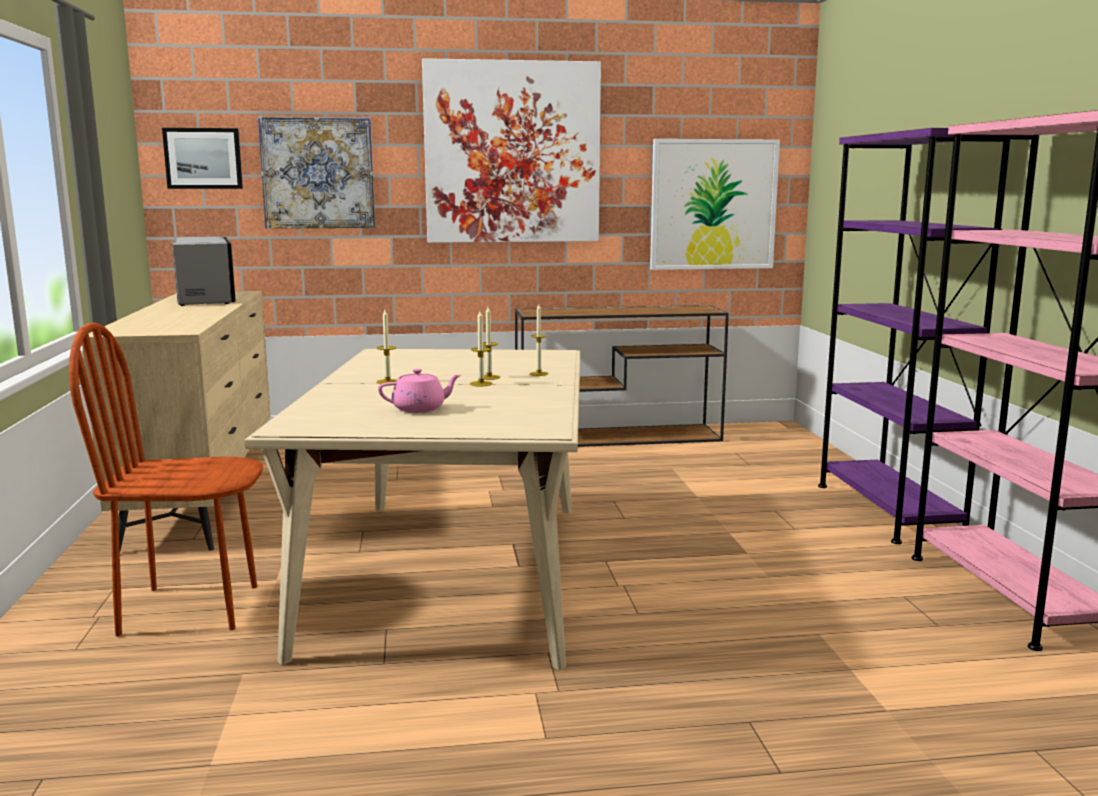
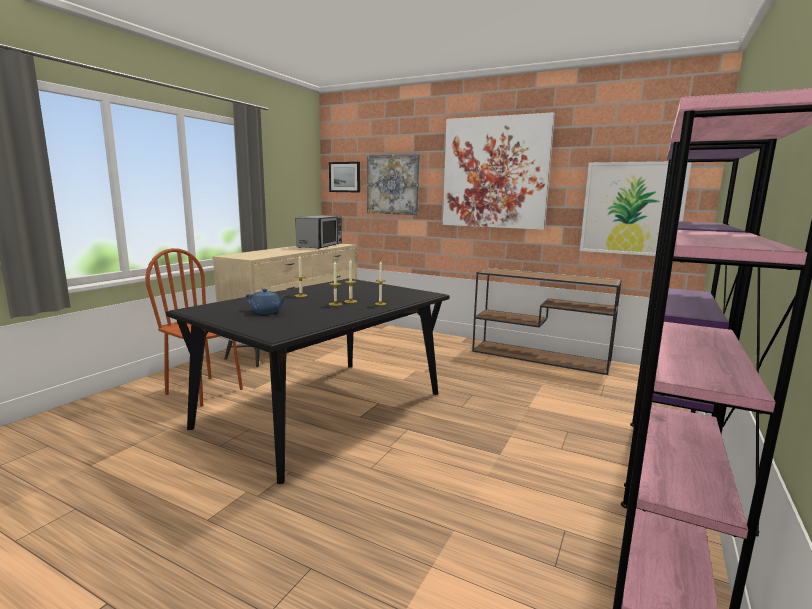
camera: 35 degrees right, 0 degrees up
beige dining table [244,349,580,670] -> black dining table [166,279,450,484]
pink teapot [378,369,461,413] -> blue teapot [246,288,288,314]

